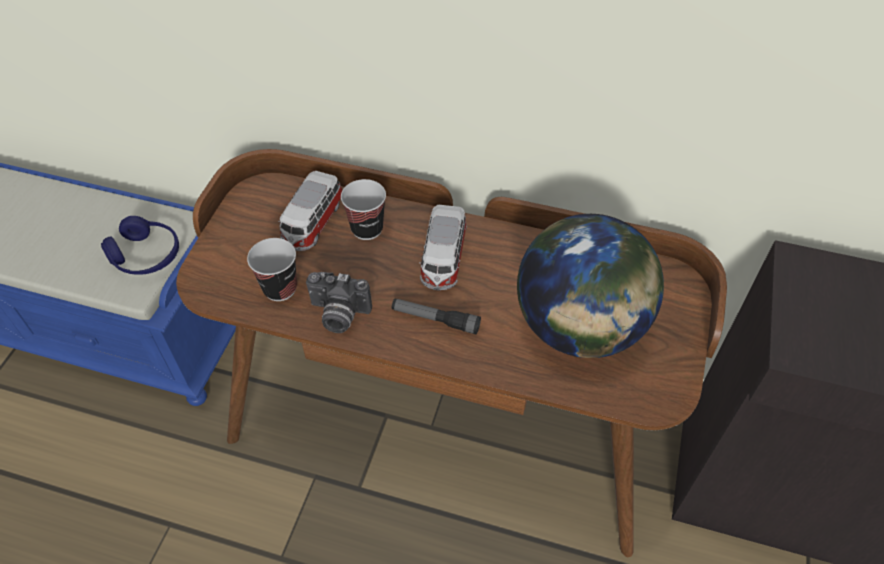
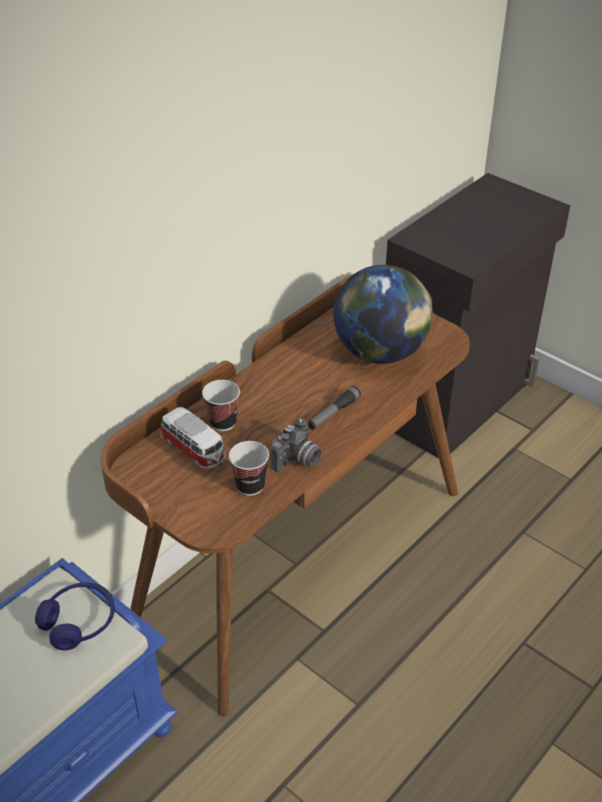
camera: 65 degrees left, 10 degrees down
toy car [419,205,467,291] -> none

